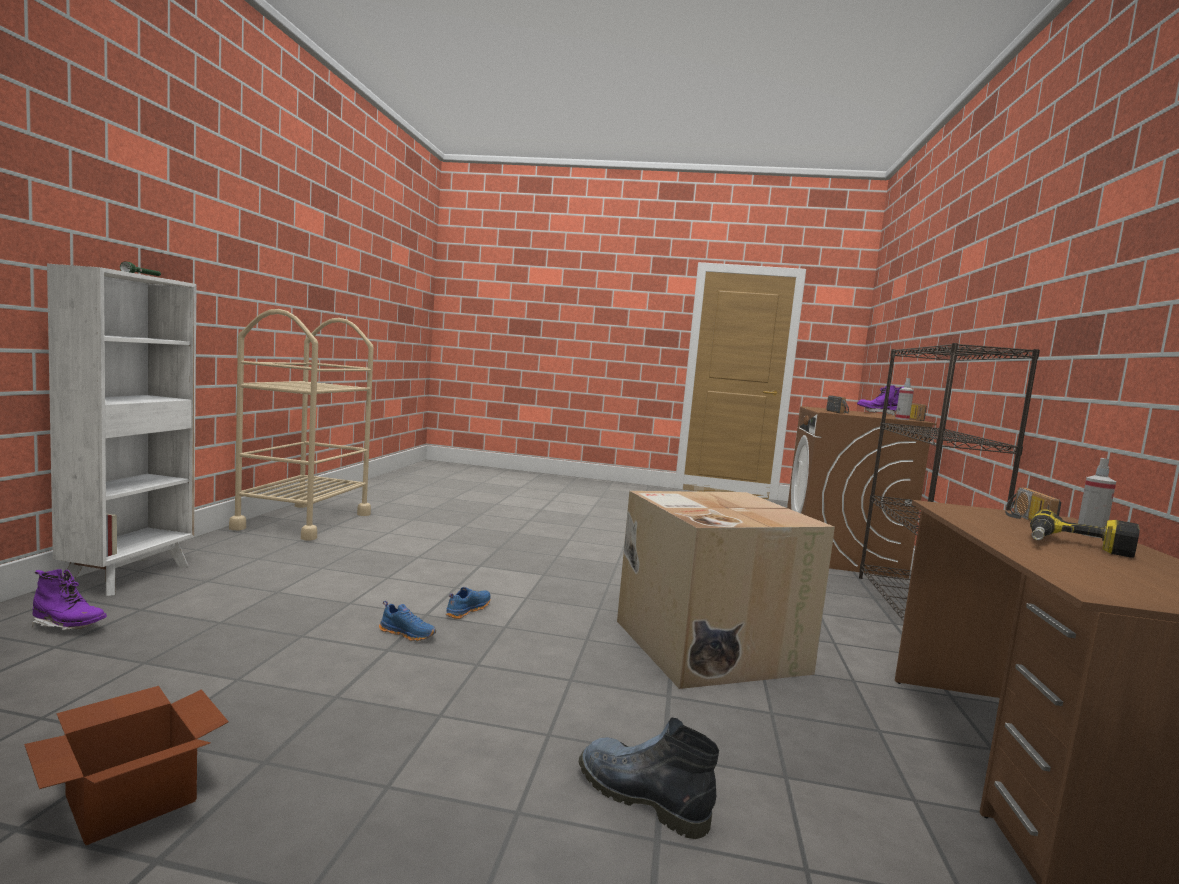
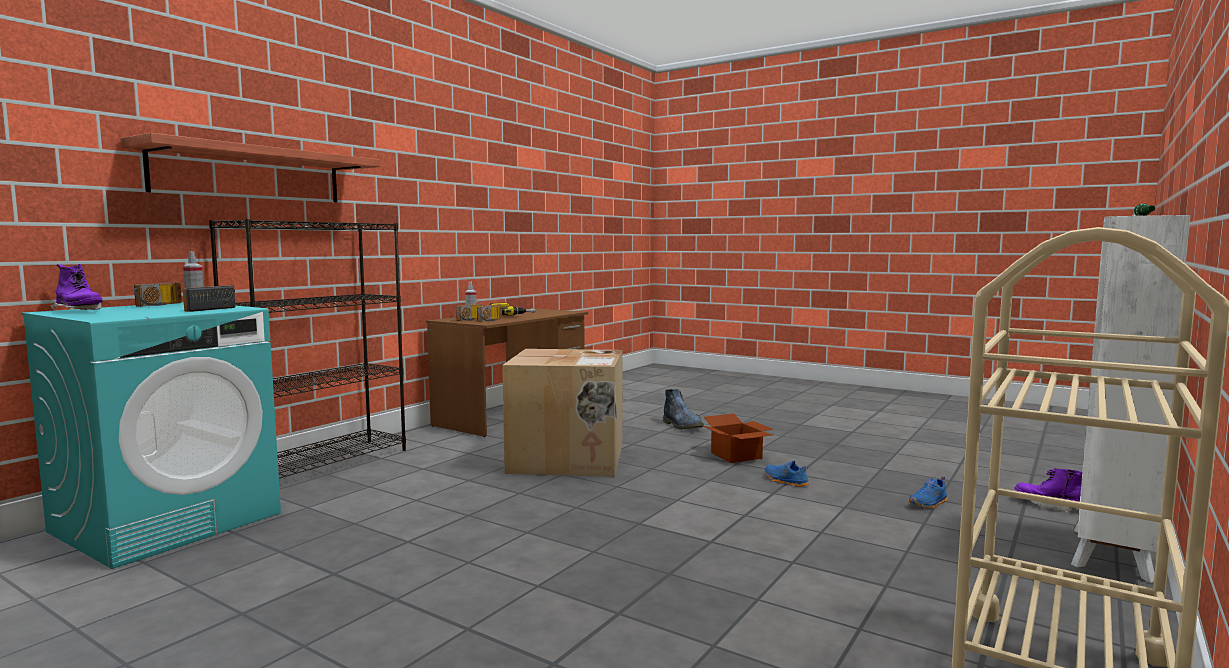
camera: 155 degrees left, 0 degrees up
cardboard box [24,686,229,845] -> cardboard box moved to [703,414,772,463]
blue shoe [445,587,491,619] -> blue shoe moved to [909,476,947,509]
brown washing machine [787,406,937,579] -> turquoise washing machine [21,302,281,569]
none -> shelf [120,133,380,202]
none -> radio [477,304,502,322]

